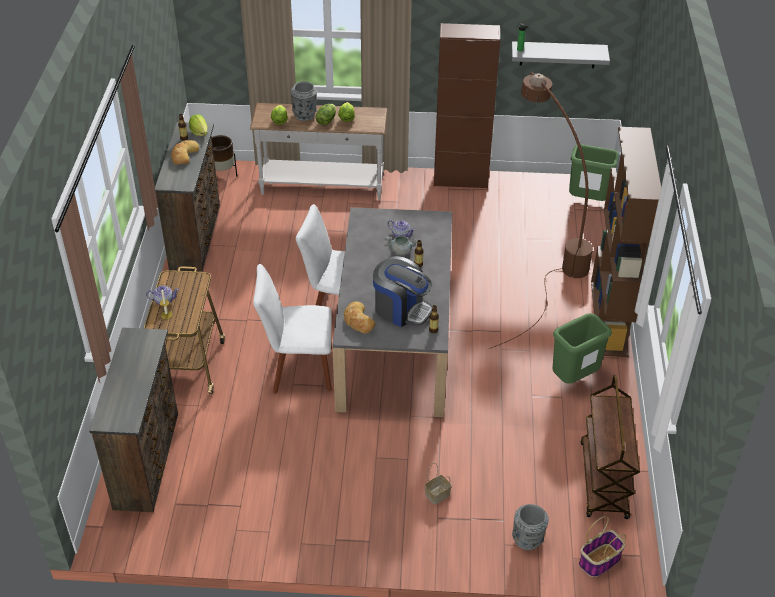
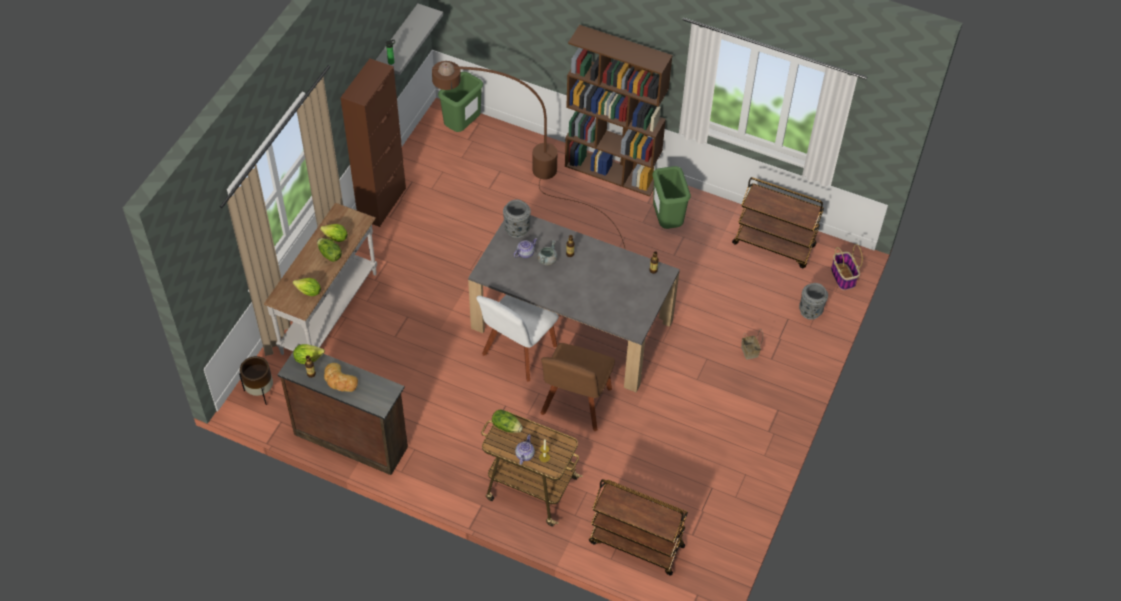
camera: 70 degrees left, 10 degrees up
brown dresser [89,328,178,512] -> brown cart [589,479,688,576]
white chair [253,264,332,394] -> brown chair [541,343,615,431]
grey vase [291,81,317,121] -> grey vase moved to [503,200,531,238]
bread [344,301,375,334] -> none
coffee machine [373,256,432,327] -> none
none -> lettuce [492,409,523,433]

